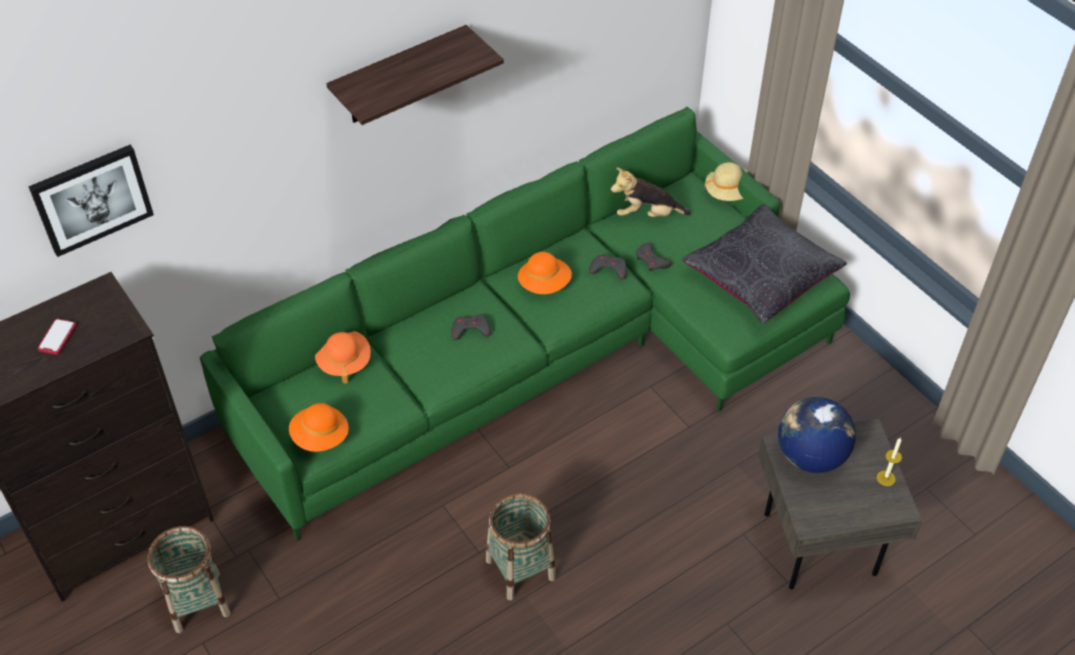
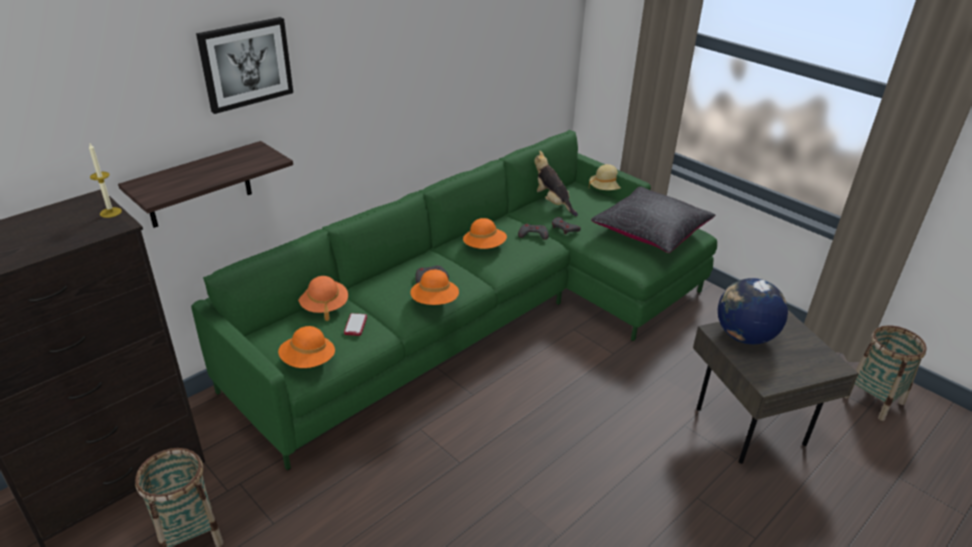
camera: 10 degrees left, 15 degrees down
picture [28,145,154,257] -> picture moved to [196,17,293,114]
phone [38,319,76,355] -> phone moved to [344,313,367,336]
shelf [326,25,504,125] -> shelf moved to [118,141,293,228]
basket [486,493,556,600] -> basket moved to [844,325,927,421]
plush toy [611,167,691,217] -> plush toy turned 60 degrees clockwise [534,150,578,216]
candle [877,437,902,486] -> candle moved to [89,143,122,218]
none -> orange hat [410,270,459,305]

